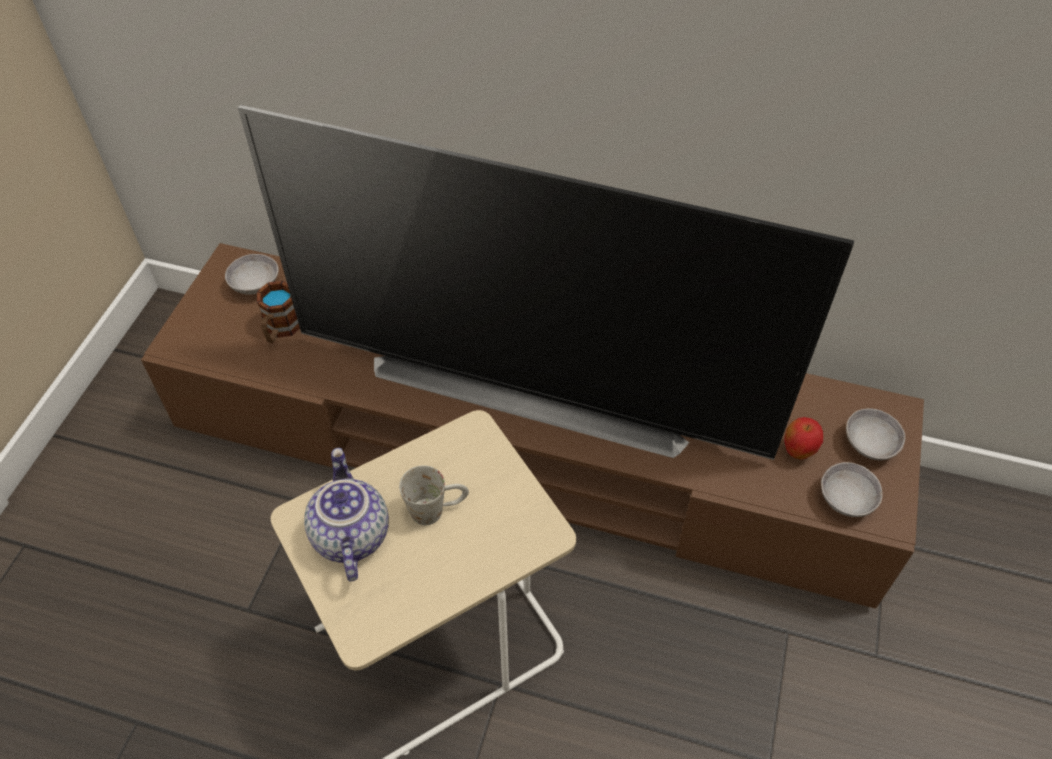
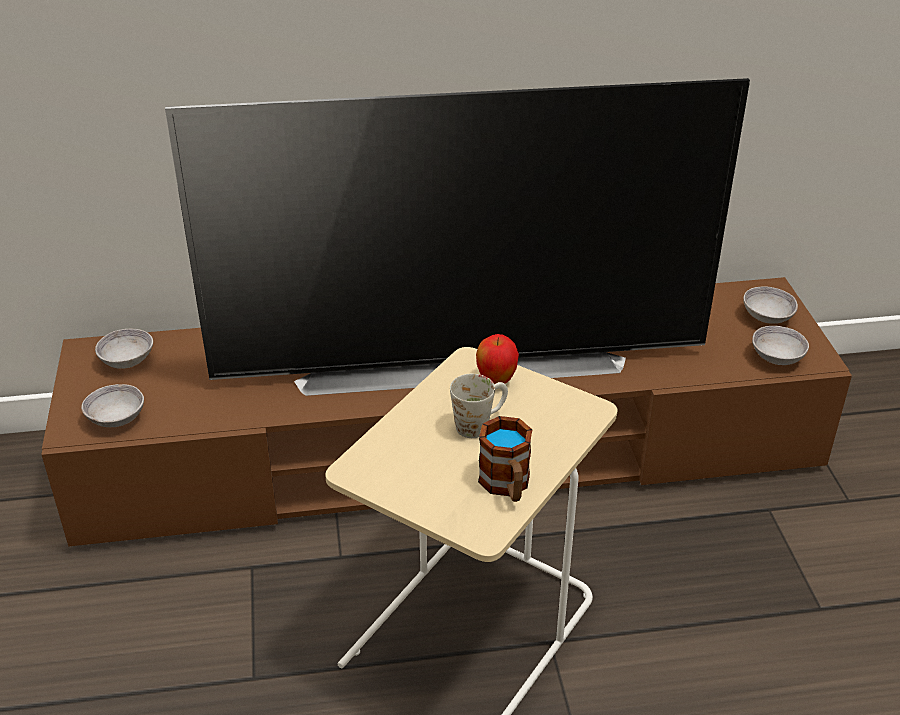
camera: 25 degrees left, 15 degrees down
mug [257,281,300,343] -> mug moved to [478,416,532,502]
teapot [304,448,389,582] -> none
apple [784,417,823,460] -> apple moved to [476,334,519,384]
none -> grey bowl [81,384,144,427]

